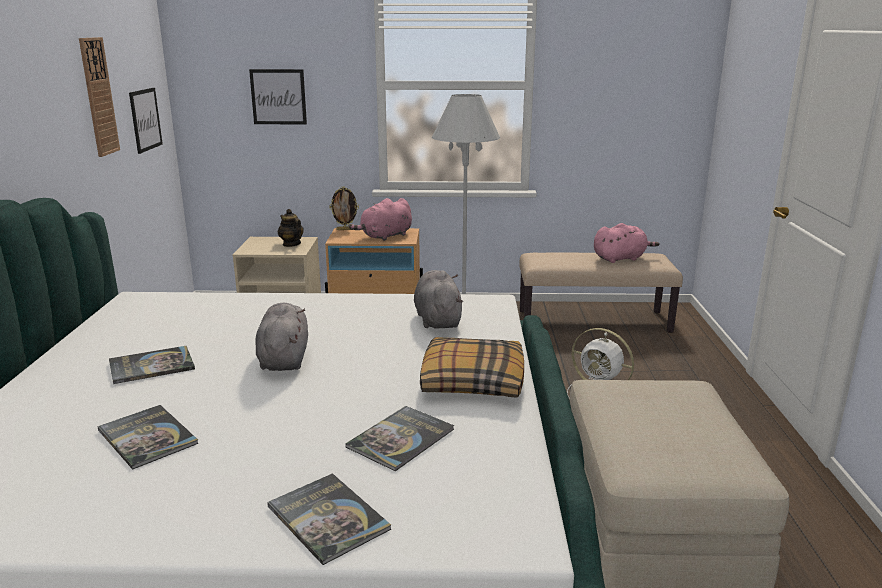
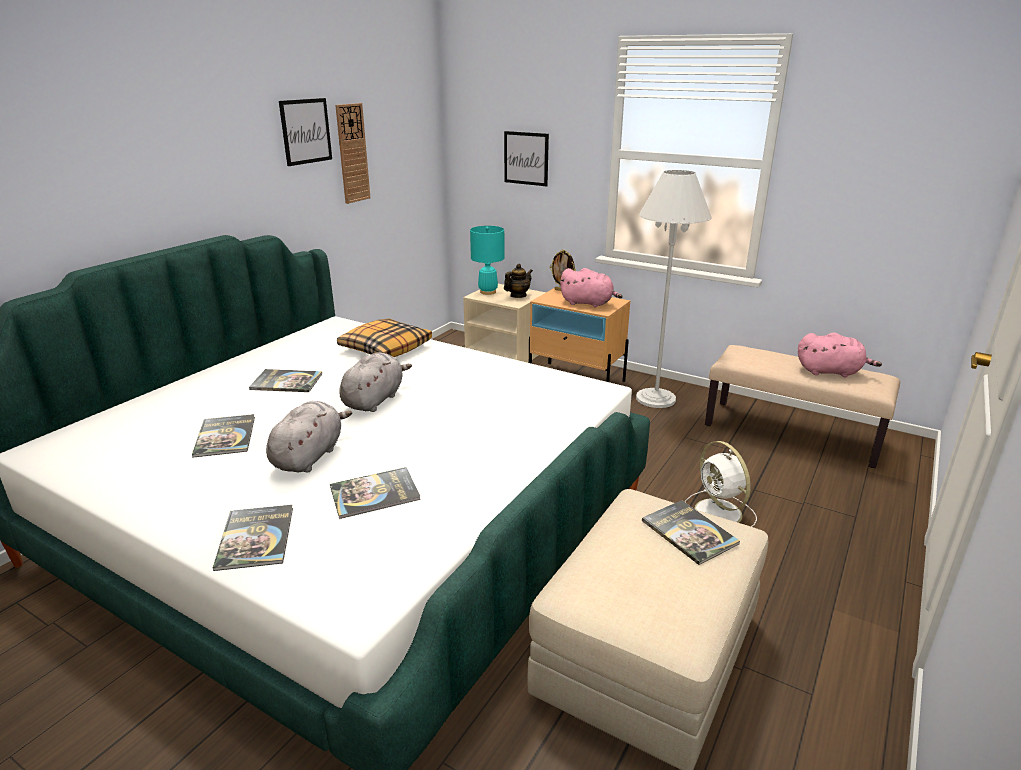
camera: 30 degrees right, 5 degrees up
picture [129,88,163,154] -> picture moved to [279,98,332,166]
teapot [278,209,304,247] -> teapot turned 60 degrees clockwise [504,264,533,298]
pink plush toy [349,198,412,241] -> pink plush toy turned 150 degrees counterclockwise [559,268,623,307]
grey plush toy [414,270,463,329] -> grey plush toy moved to [266,401,352,473]
pillow [420,337,524,398] -> pillow moved to [337,318,432,357]
none -> turquoise table lamp [470,226,504,295]
none -> book [642,500,740,565]

